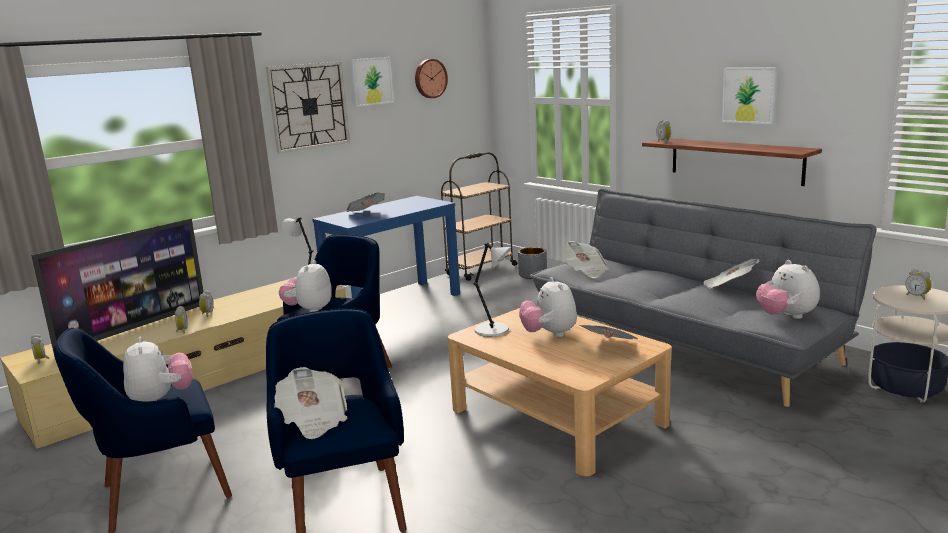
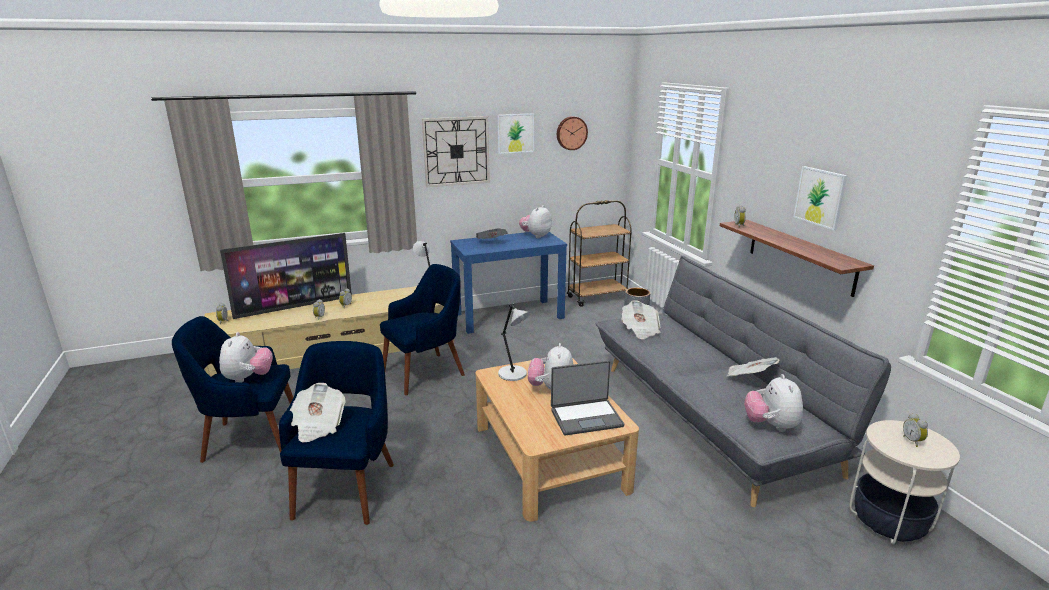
camera: 20 degrees right, 5 degrees up
plush toy [279,260,332,312] -> plush toy moved to [519,205,552,238]
newspaper [578,325,638,339] -> laptop [551,360,624,436]

